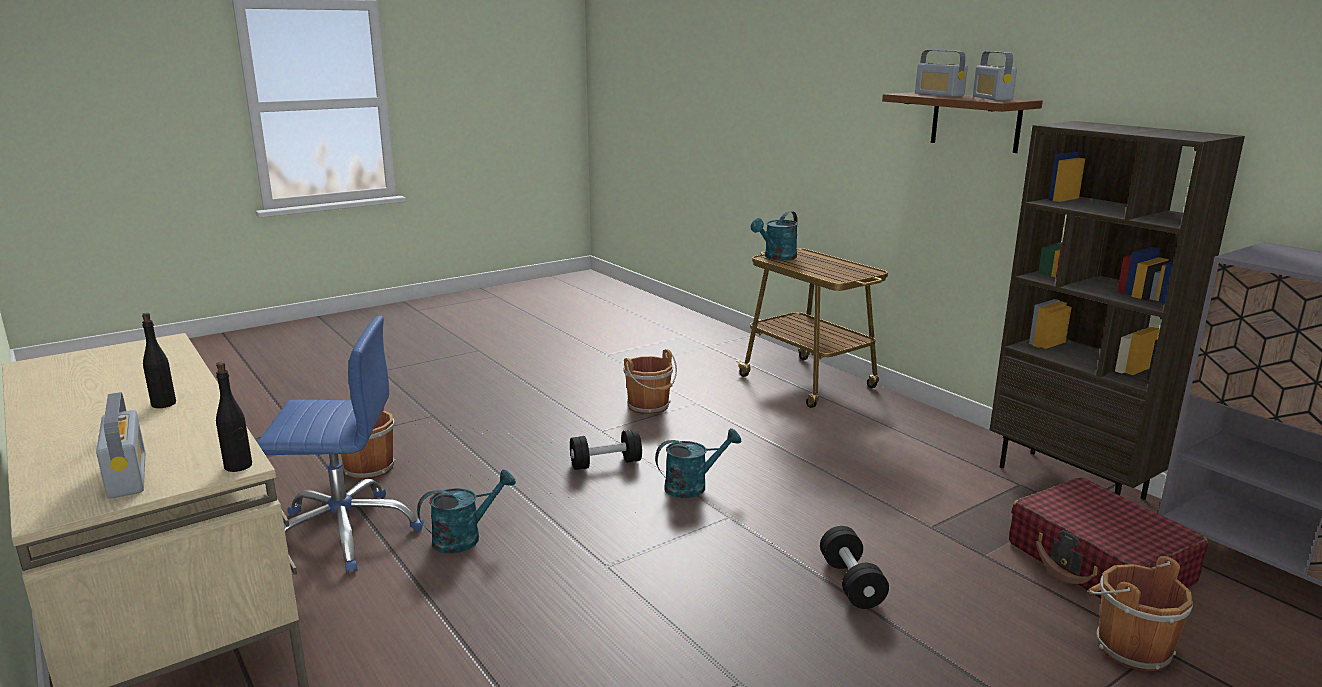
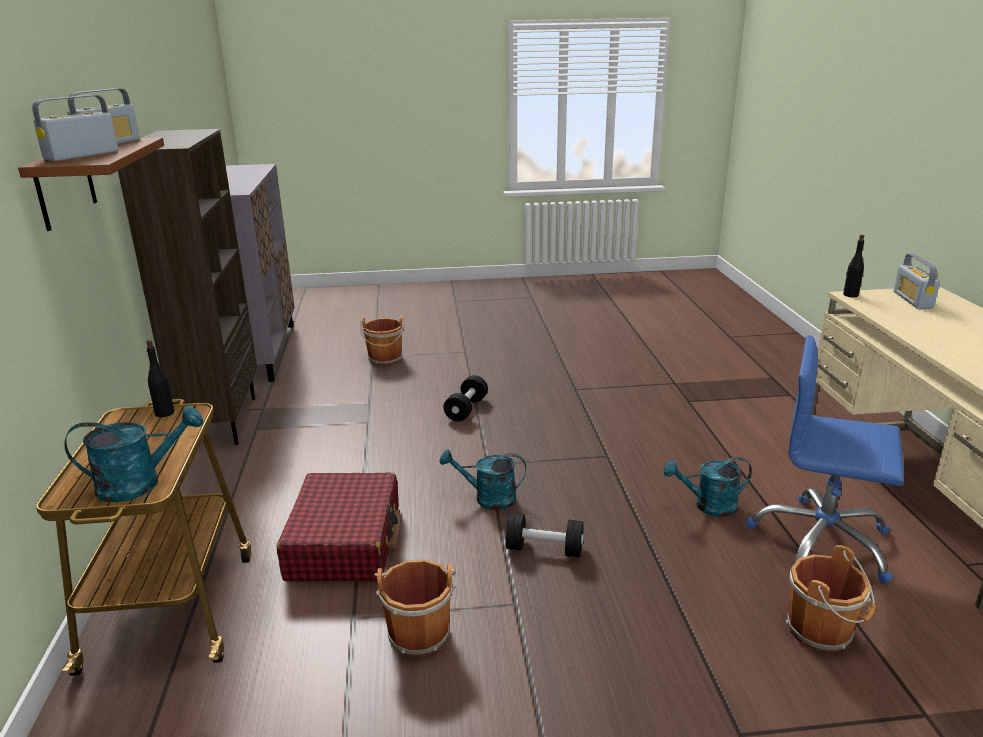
camera: 150 degrees left, 5 degrees up
black bottle [142,313,176,408] -> black bottle moved to [146,340,174,417]
radio [915,50,968,97] -> radio turned 150 degrees counterclockwise [32,95,118,161]
red suitcase [1009,477,1208,599] -> red suitcase moved to [277,472,400,582]

